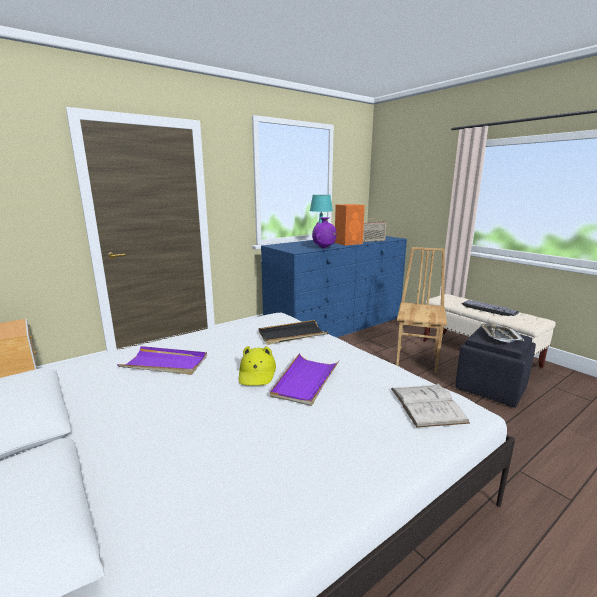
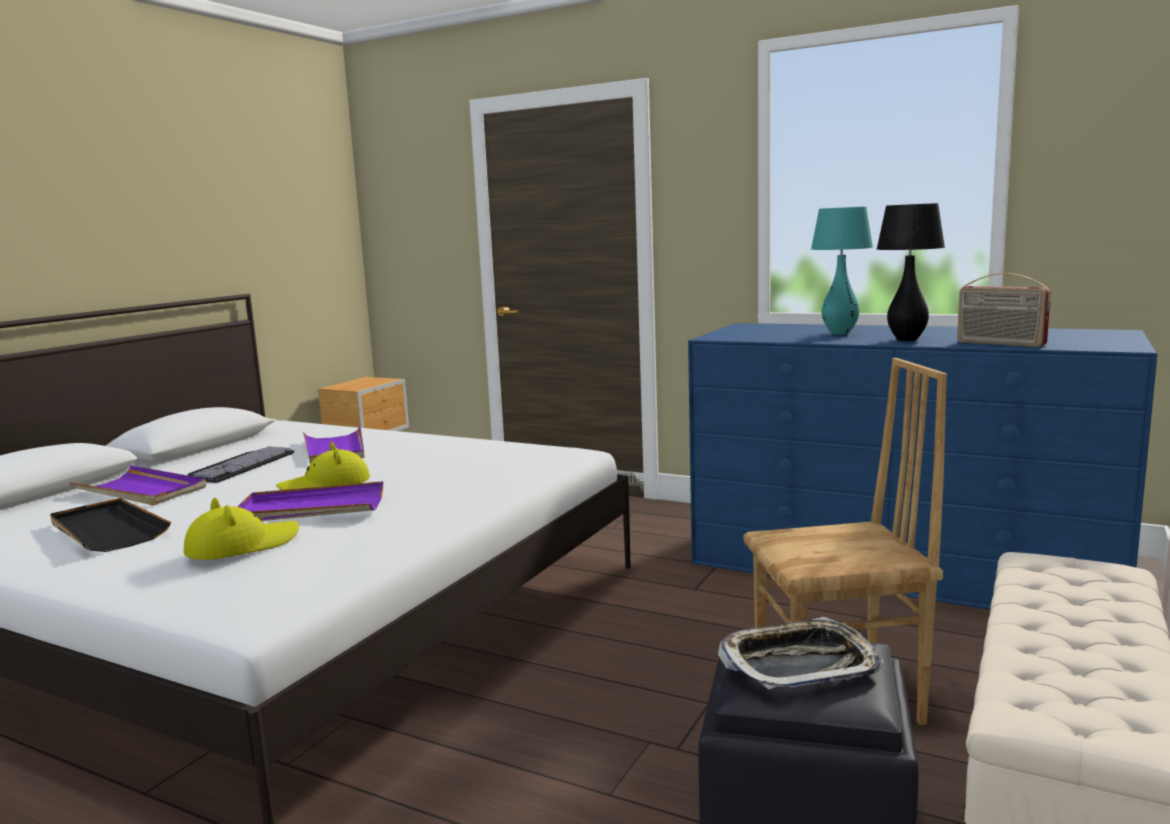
camera: 65 degrees right, 5 degrees down
black tray [258,320,328,345] -> black tray moved to [50,498,171,552]
purple vase [312,217,337,249] -> none
orange speaker [334,204,365,245] -> black table lamp [877,203,945,341]
white book [391,384,470,428] -> none
keyboard [462,300,519,316] -> keyboard moved to [187,446,295,483]
none -> purple tray [70,465,206,505]
none -> yellow hat [184,498,299,560]

